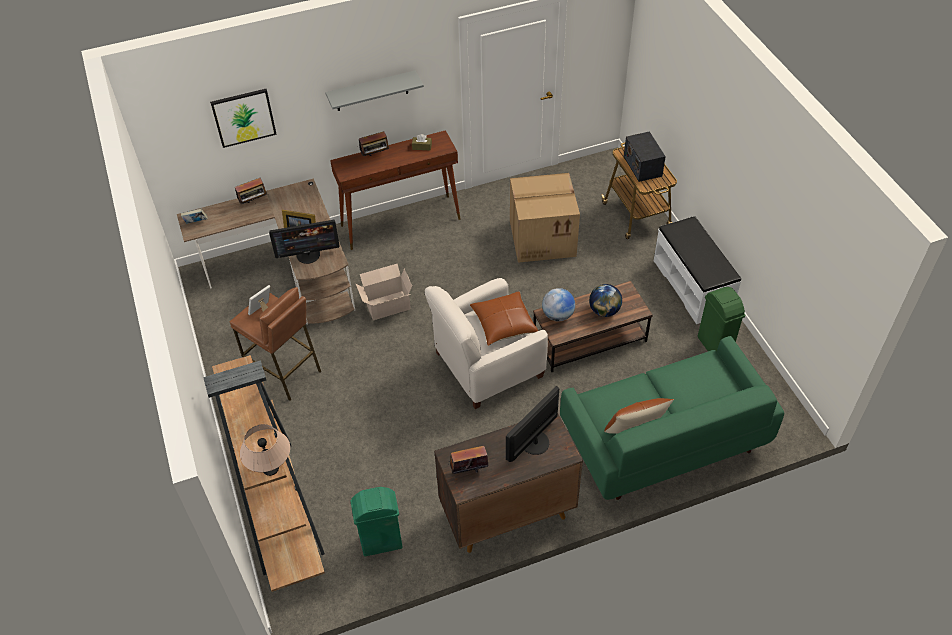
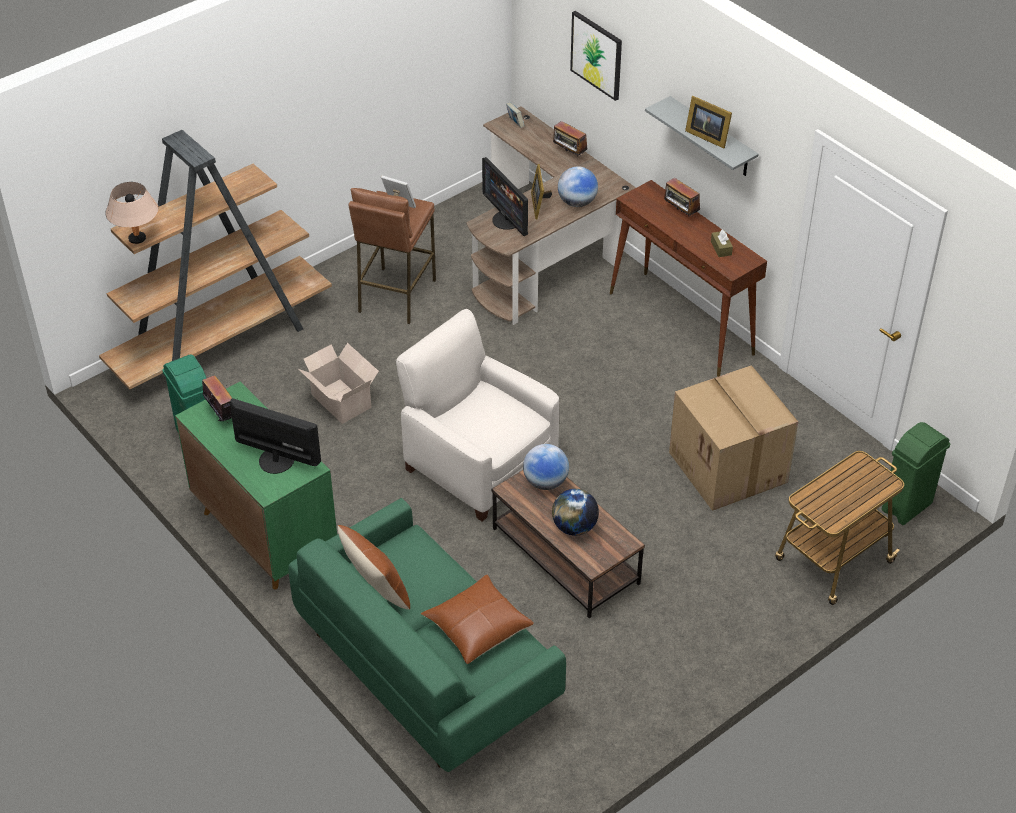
camera: 70 degrees right, 5 degrees down
cardboard box [356,264,412,320] -> cardboard box moved to [298,343,379,424]
brown cabinet [434,414,583,553] -> green cabinet [175,382,337,589]
brown pillow [470,291,538,346] -> brown pillow moved to [421,574,534,664]
radio [624,131,666,182] -> none
white bench [654,216,741,324] -> none
green trash can [698,287,745,351] -> green trash can moved to [882,422,950,525]
none -> globe [558,166,598,207]
none -> picture frame [685,96,732,148]

